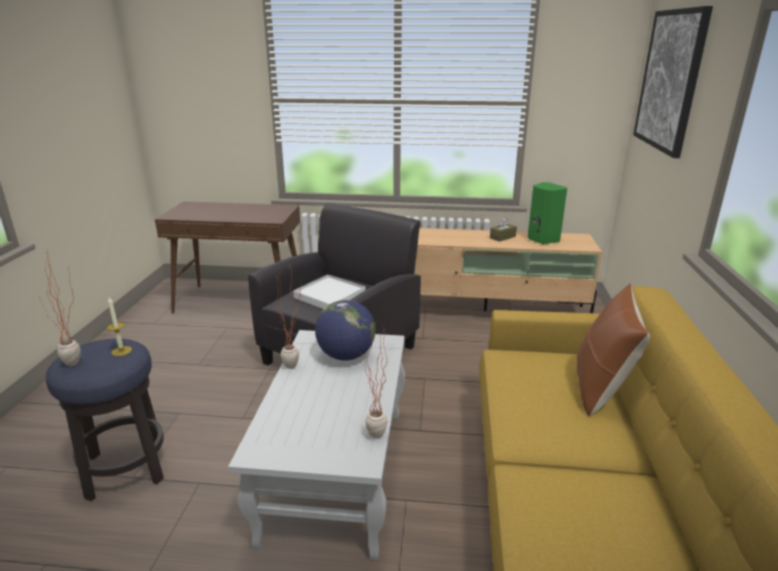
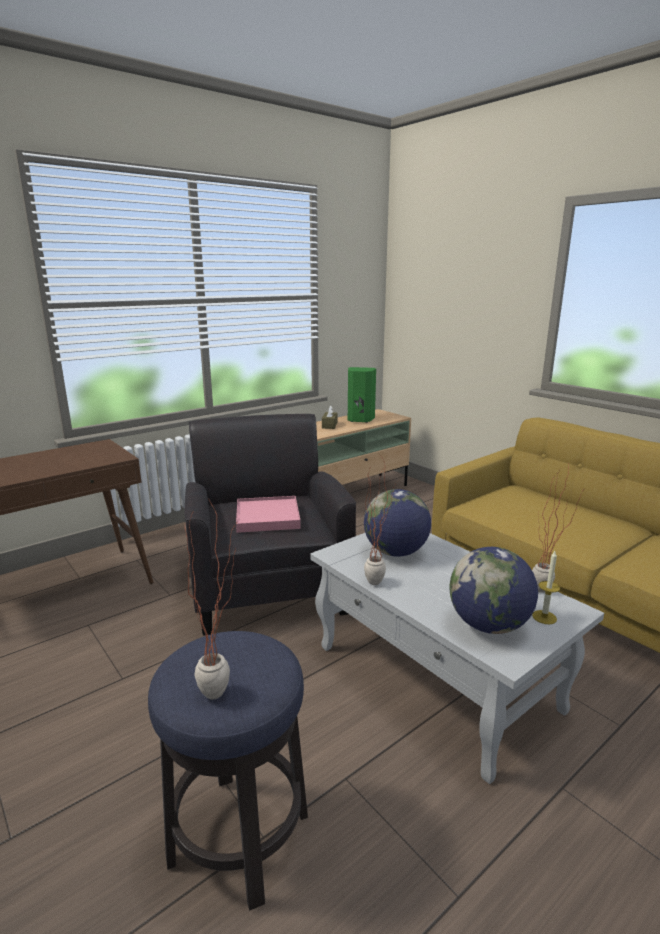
camera: 45 degrees left, 5 degrees down
candle [107,297,132,356] -> candle moved to [532,551,560,624]
white tray [293,275,365,309] -> pink tray [236,496,301,533]
brown pillow [577,283,650,416] -> none
picture [633,6,713,158] -> none
none -> globe [449,547,538,634]

